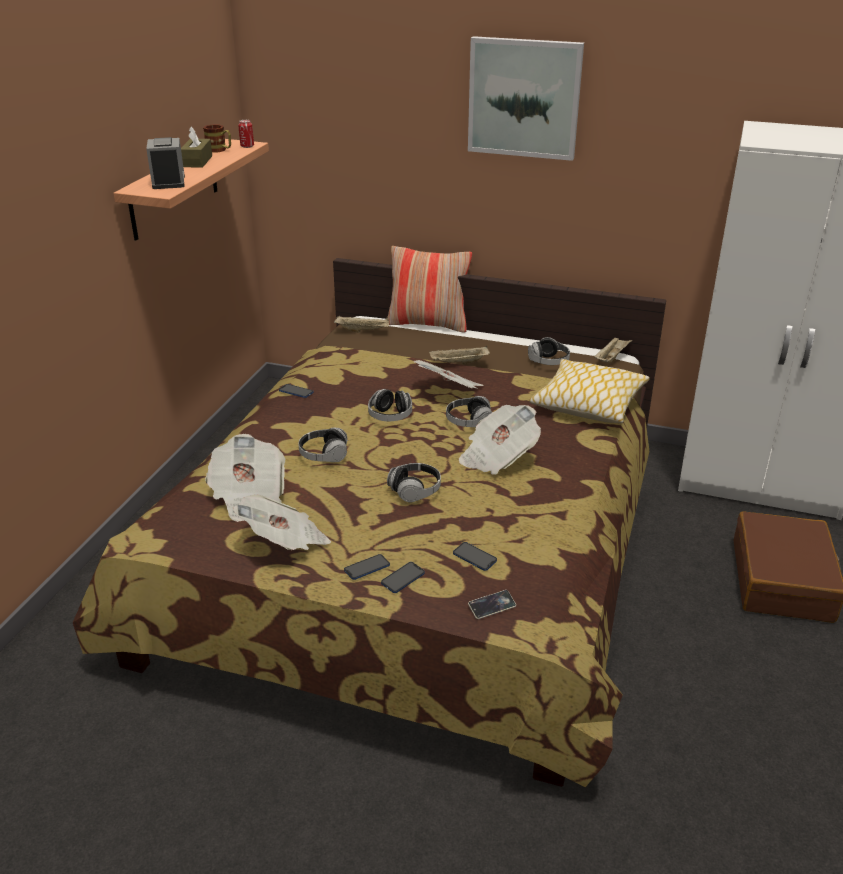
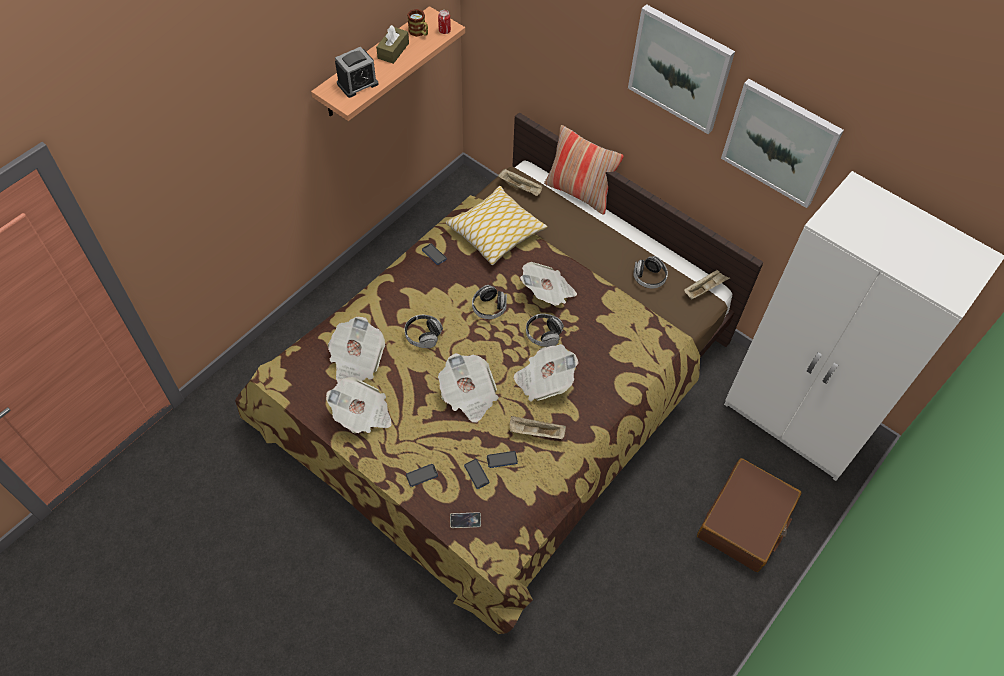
camera: 20 degrees right, 25 degrees up
alarm clock [146,137,185,189] -> alarm clock turned 45 degrees clockwise [335,47,378,98]
phone [344,554,390,580] -> phone moved to [487,451,518,468]
headphones [387,463,441,503] -> newspaper [438,353,499,423]
beige tray [429,346,490,364] -> beige tray moved to [510,416,566,439]
pillow [529,359,650,423] -> pillow moved to [446,186,548,265]
none -> picture [721,79,844,208]

